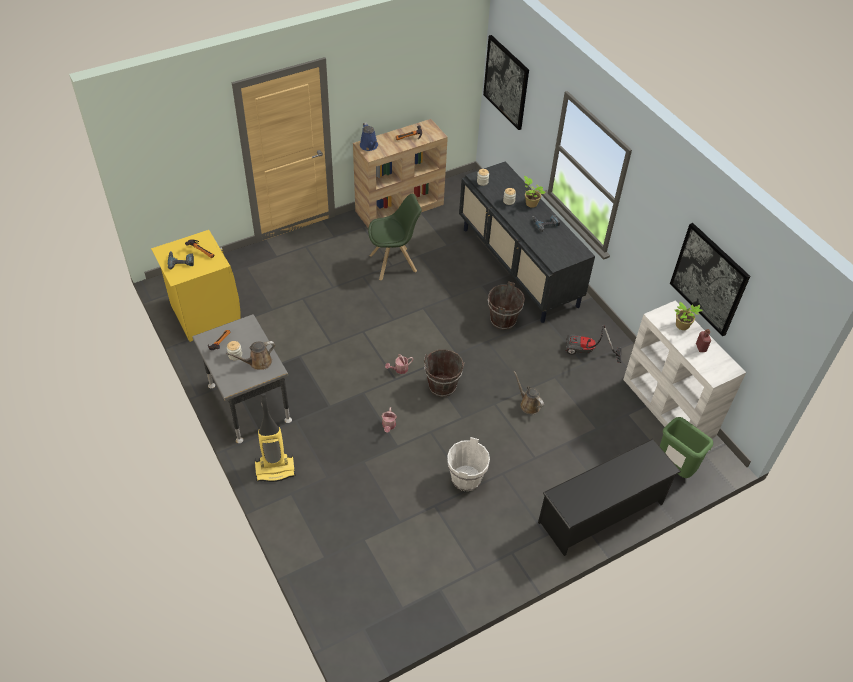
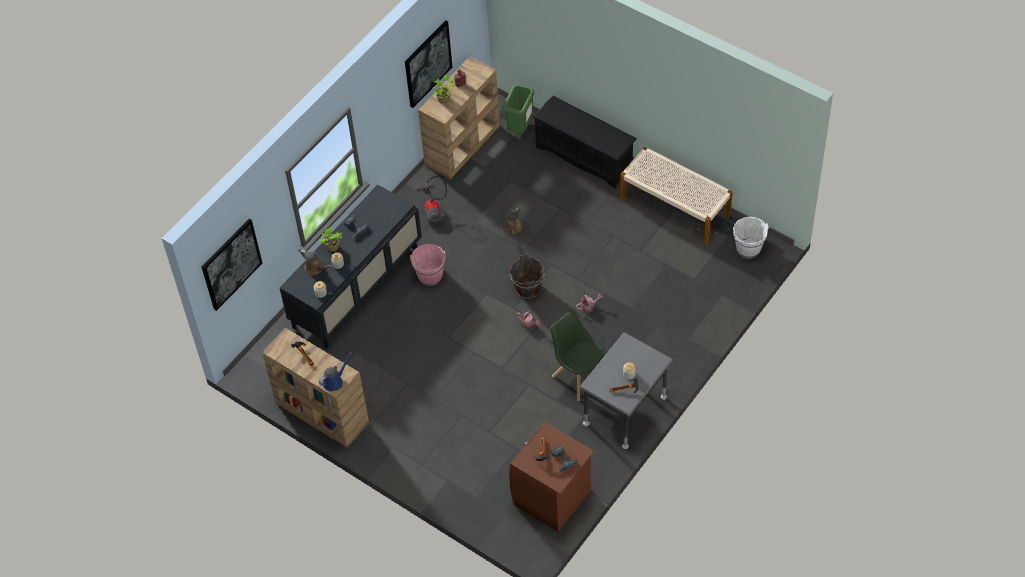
camera: 110 degrees left, 5 degrees up
yellow washing machine [151,230,241,342] -> brown washing machine [509,422,594,532]
brown watering can [226,341,275,370] -> brown watering can moved to [300,250,331,275]
vacuum cleaner [255,393,296,482] -> none
green chair [368,194,422,281] -> green chair moved to [550,312,605,401]
white bucket [447,437,490,491] -> white bucket moved to [733,217,769,259]
brown bucket [488,281,525,330] -> pink bucket [410,244,446,286]
white bookcase [623,301,746,439] -> brown bookcase [418,57,500,179]
none -> beige bench [620,146,733,244]

